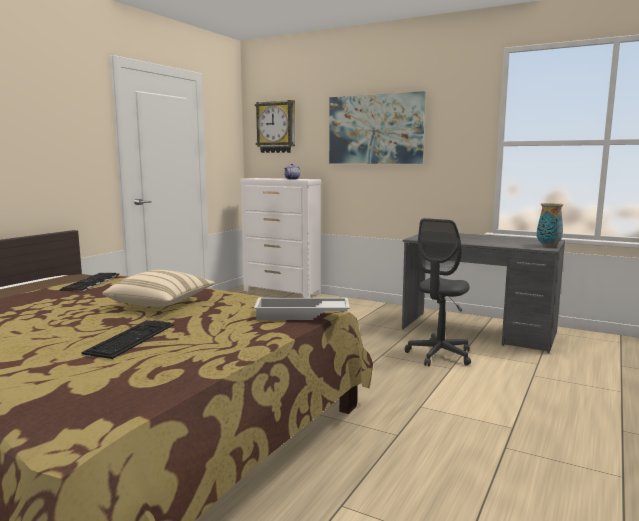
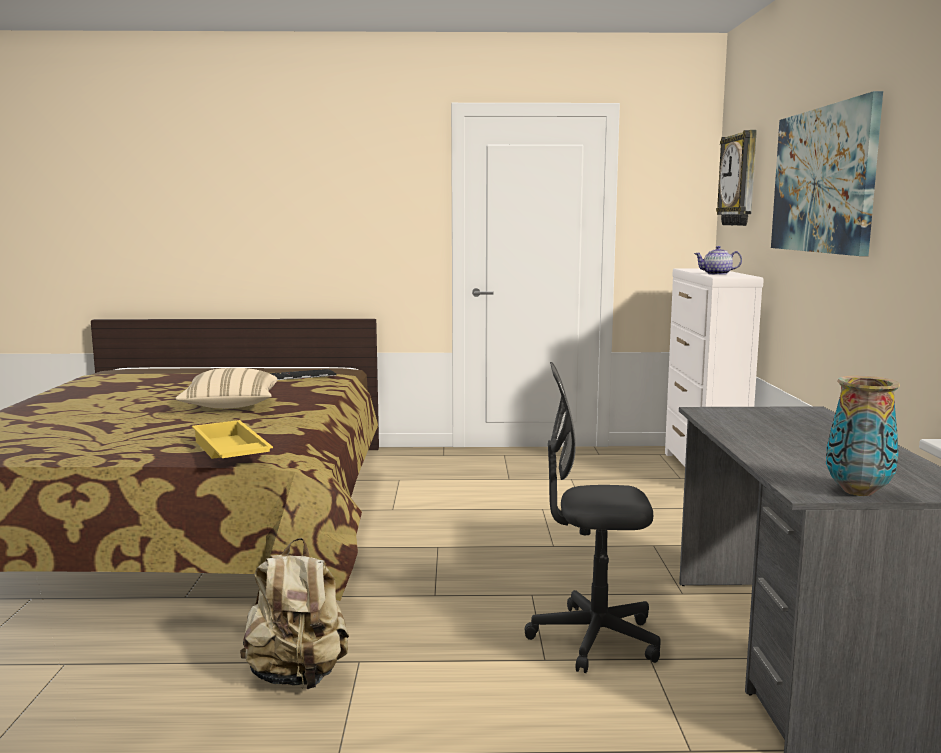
camera: 60 degrees right, 0 degrees up
keyboard [81,320,174,359] -> none
white tray [254,298,350,320] -> yellow tray [192,420,273,459]
none -> beige backpack [240,538,349,689]

